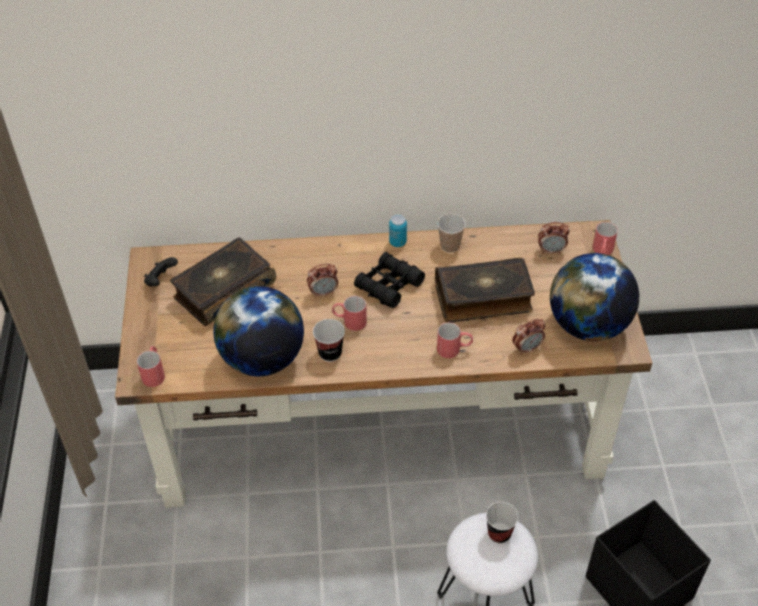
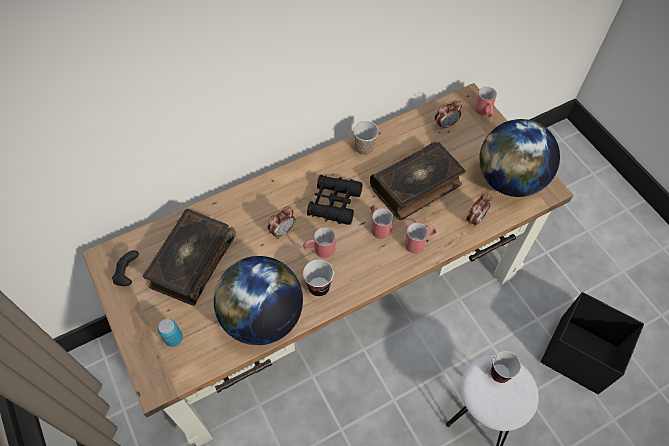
camera: 25 degrees left, 10 degrees up
red mug [137,346,165,387] -> red mug moved to [370,205,393,239]
can [389,215,407,247] -> can moved to [158,319,183,347]

